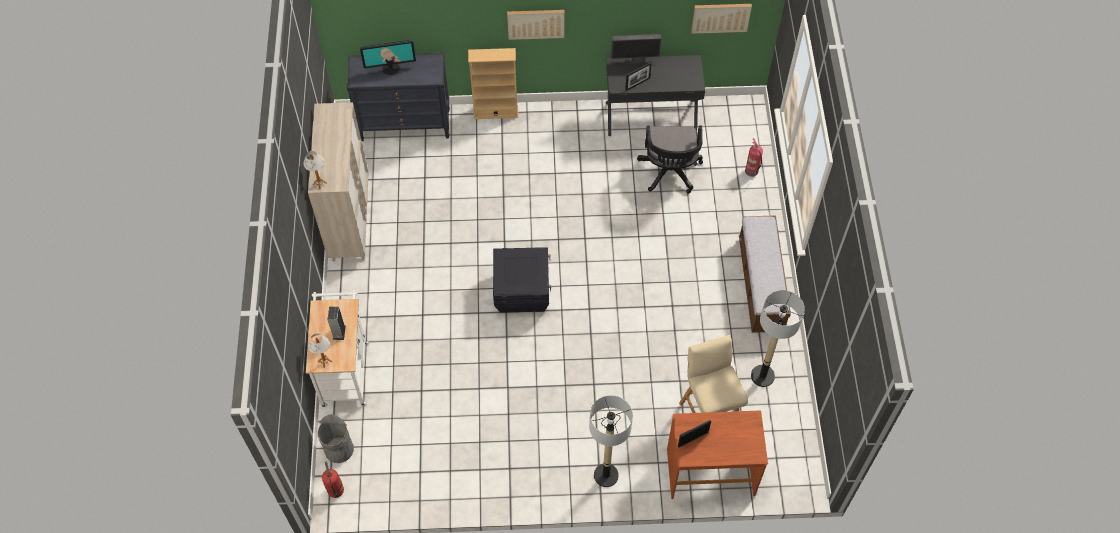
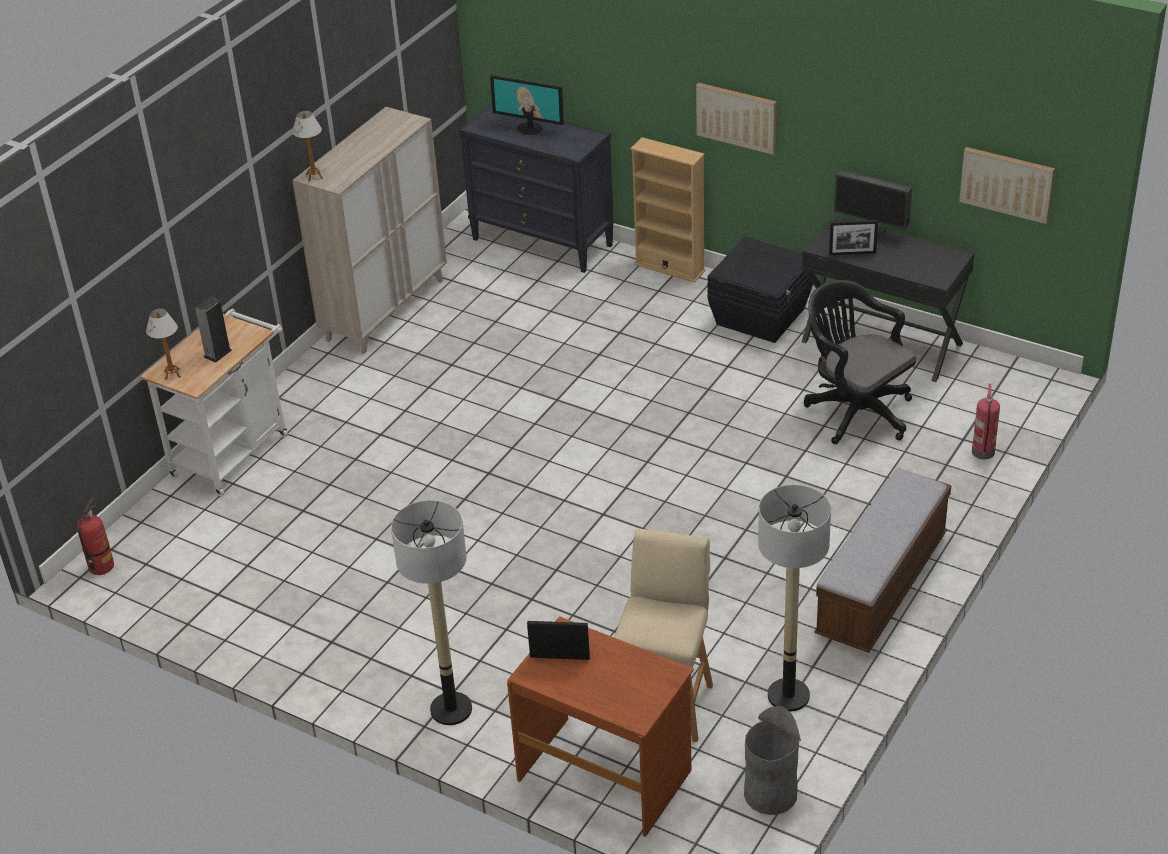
camera: 35 degrees right, 20 degrees down
grey trash can [318,414,354,463] -> grey trash can moved to [744,706,801,815]
black storage box [493,247,551,313] -> black storage box moved to [707,237,815,343]
black office chair [637,125,703,194] -> black office chair turned 105 degrees clockwise [804,280,916,444]

